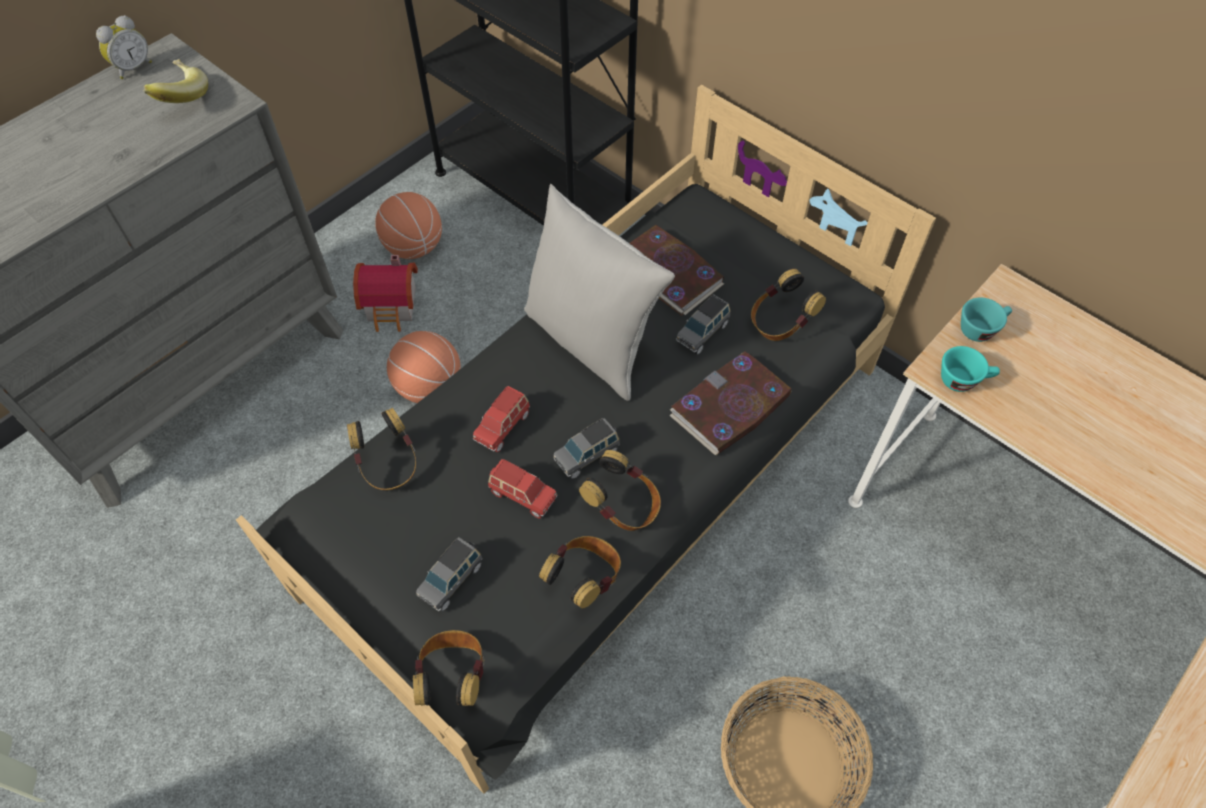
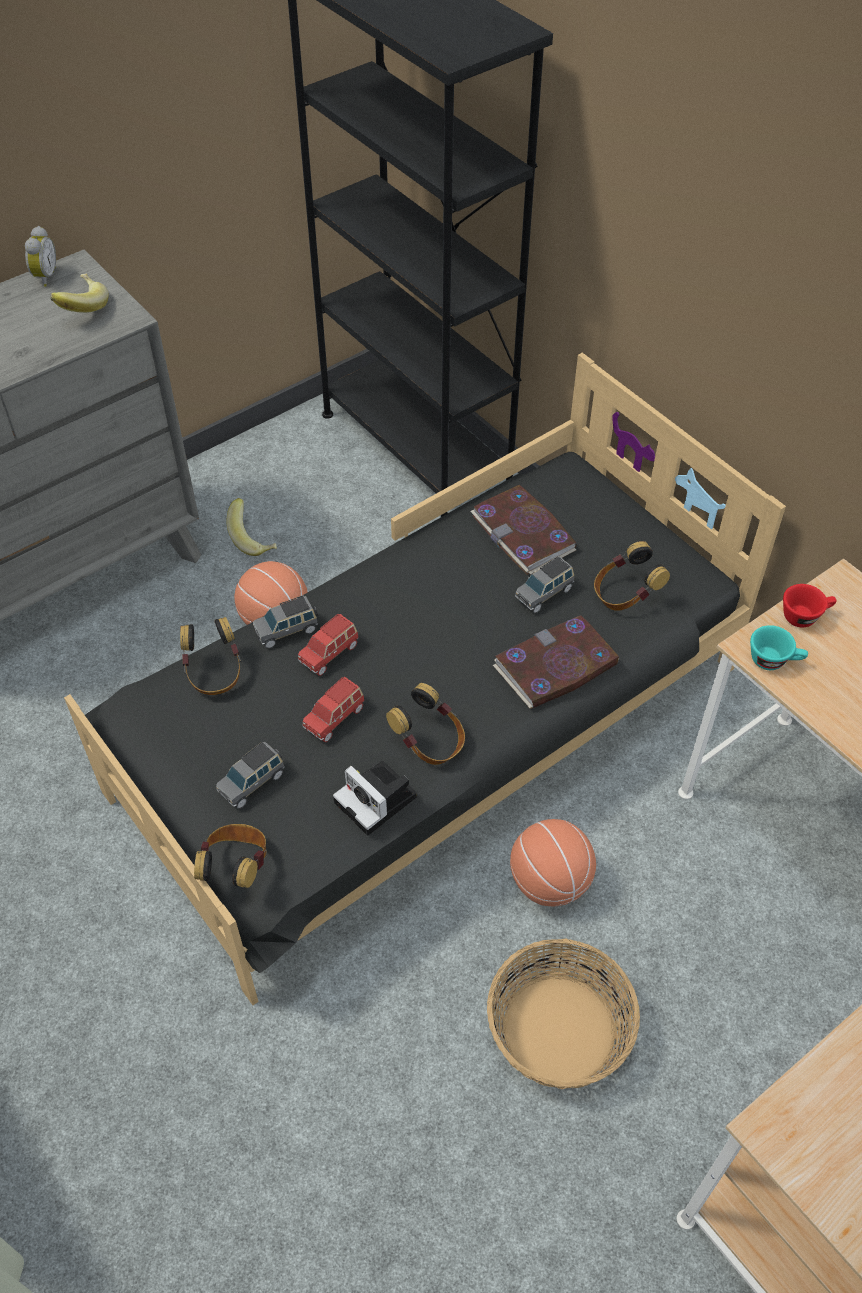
camera: 10 degrees right, 5 degrees down
alarm clock [96,15,152,79] -> alarm clock turned 45 degrees counterclockwise [25,226,56,287]
toy house [353,255,418,332] -> banana [227,498,277,556]
basketball [375,192,442,259] -> basketball moved to [510,819,596,906]
red toy car [488,459,557,519] -> red toy car turned 90 degrees clockwise [302,677,365,742]
grey pillow [524,184,675,401] -> none
headphones [539,536,621,608] -> camera [333,761,417,836]
grey toy car [553,418,620,479] -> grey toy car moved to [253,595,318,648]
turquoise cup [961,298,1012,342] -> red cup [783,584,837,628]

